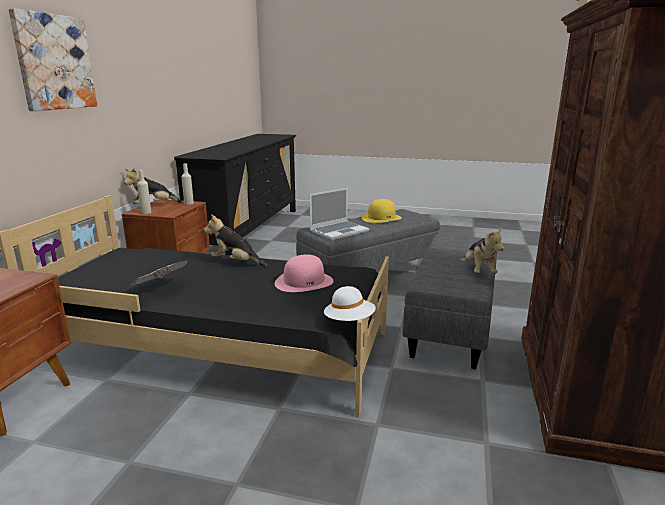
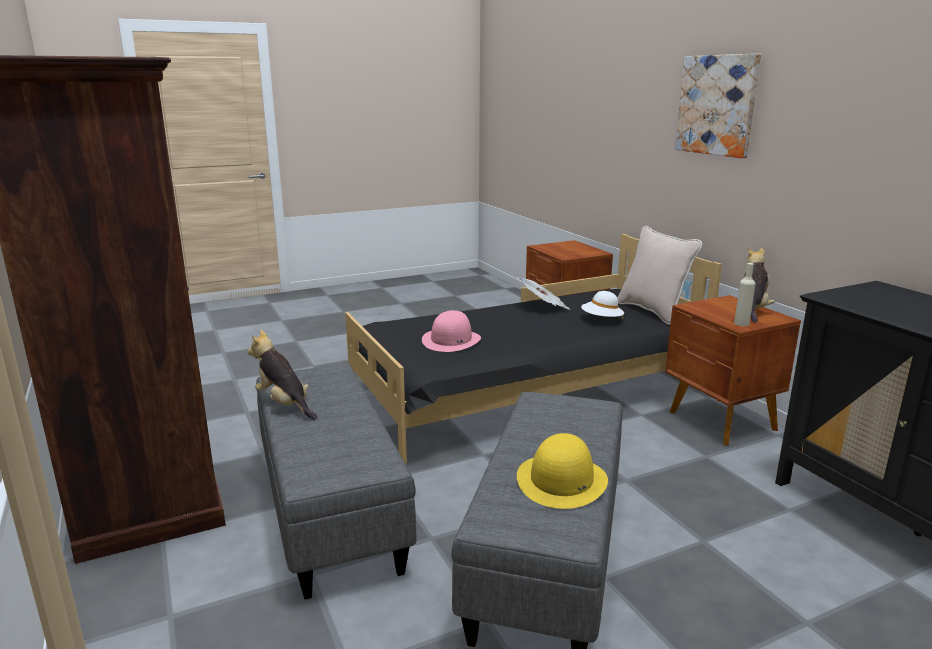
camera: 140 degrees right, 0 degrees up
beige bottle [137,170,151,214] -> none
plush toy [204,214,267,267] -> none
laptop [310,188,369,240] -> none
white hat [324,286,376,321] -> white hat moved to [581,291,624,318]
none -> beige pillow [618,226,702,325]

